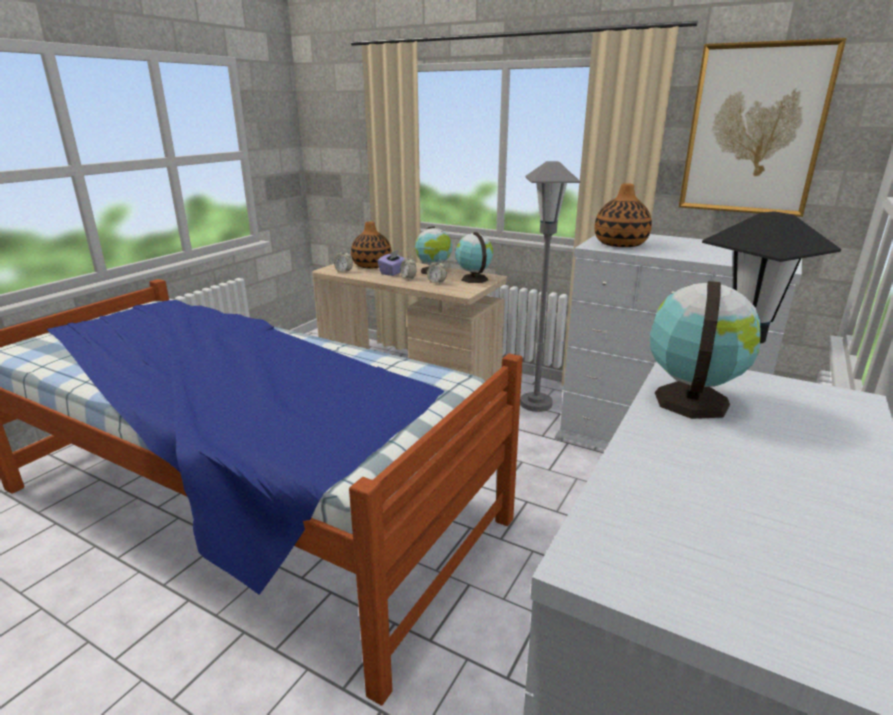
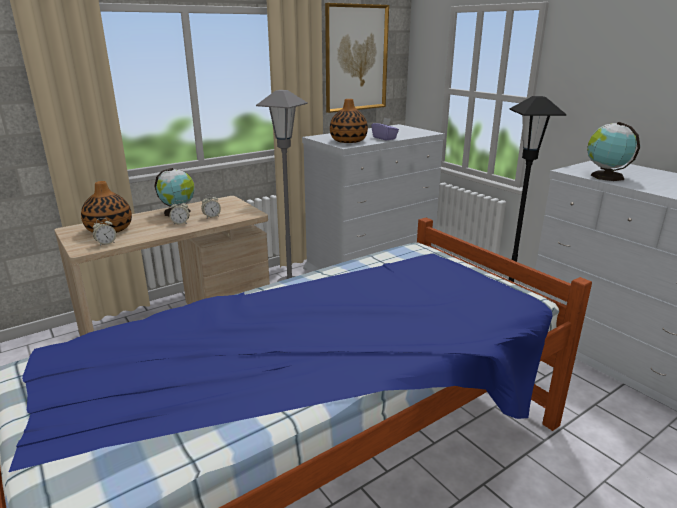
camera: 65 degrees left, 0 degrees up
purple tissue box [378,250,406,276] -> purple tissue box moved to [371,118,399,140]
globe [455,232,493,283] -> none

